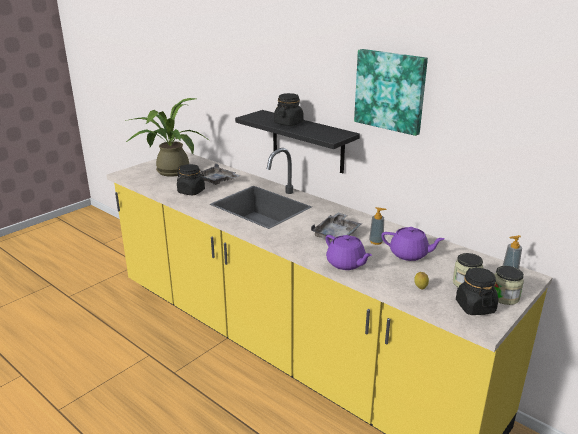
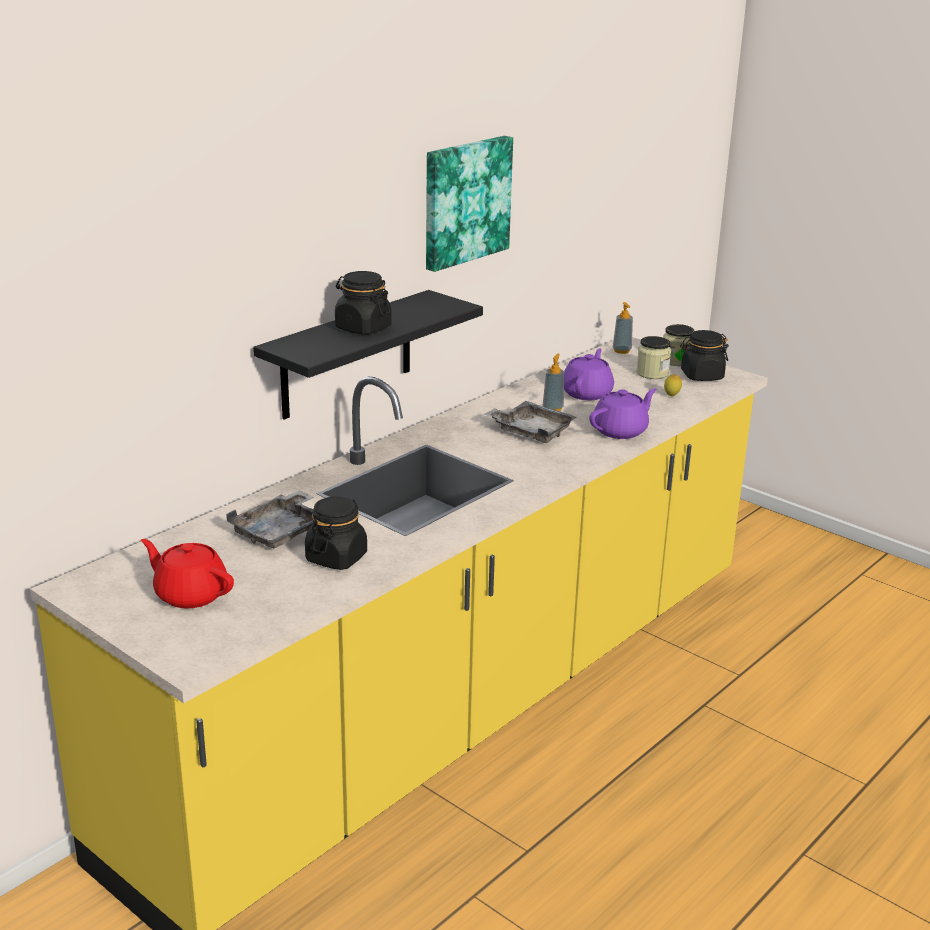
camera: 90 degrees left, 0 degrees up
potted plant [125,98,209,177] -> red teapot [141,539,234,609]

